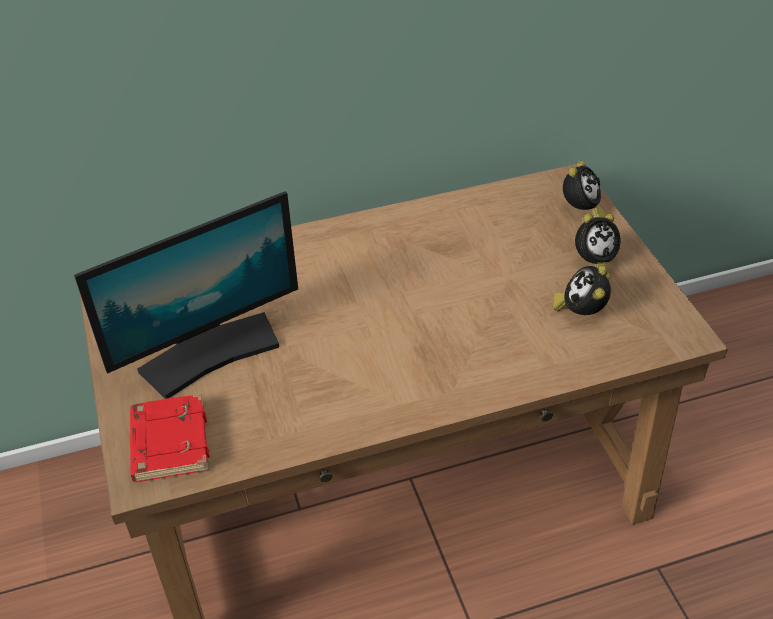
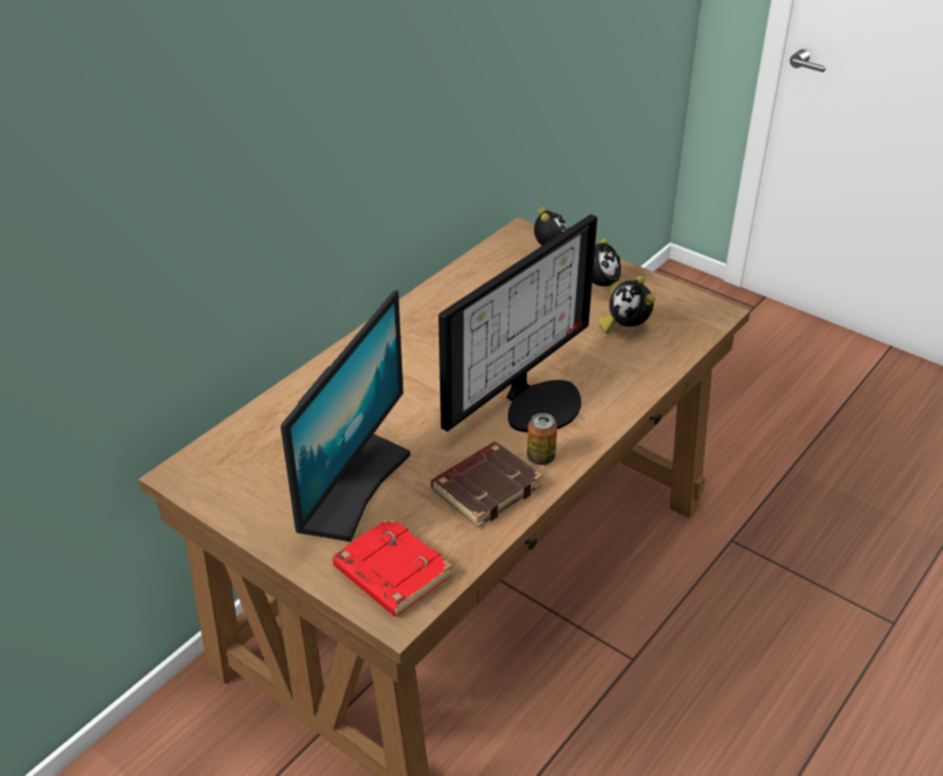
camera: 35 degrees left, 5 degrees down
none -> brown book [431,442,542,527]
none -> monitor [438,214,597,432]
none -> can [527,413,557,465]

